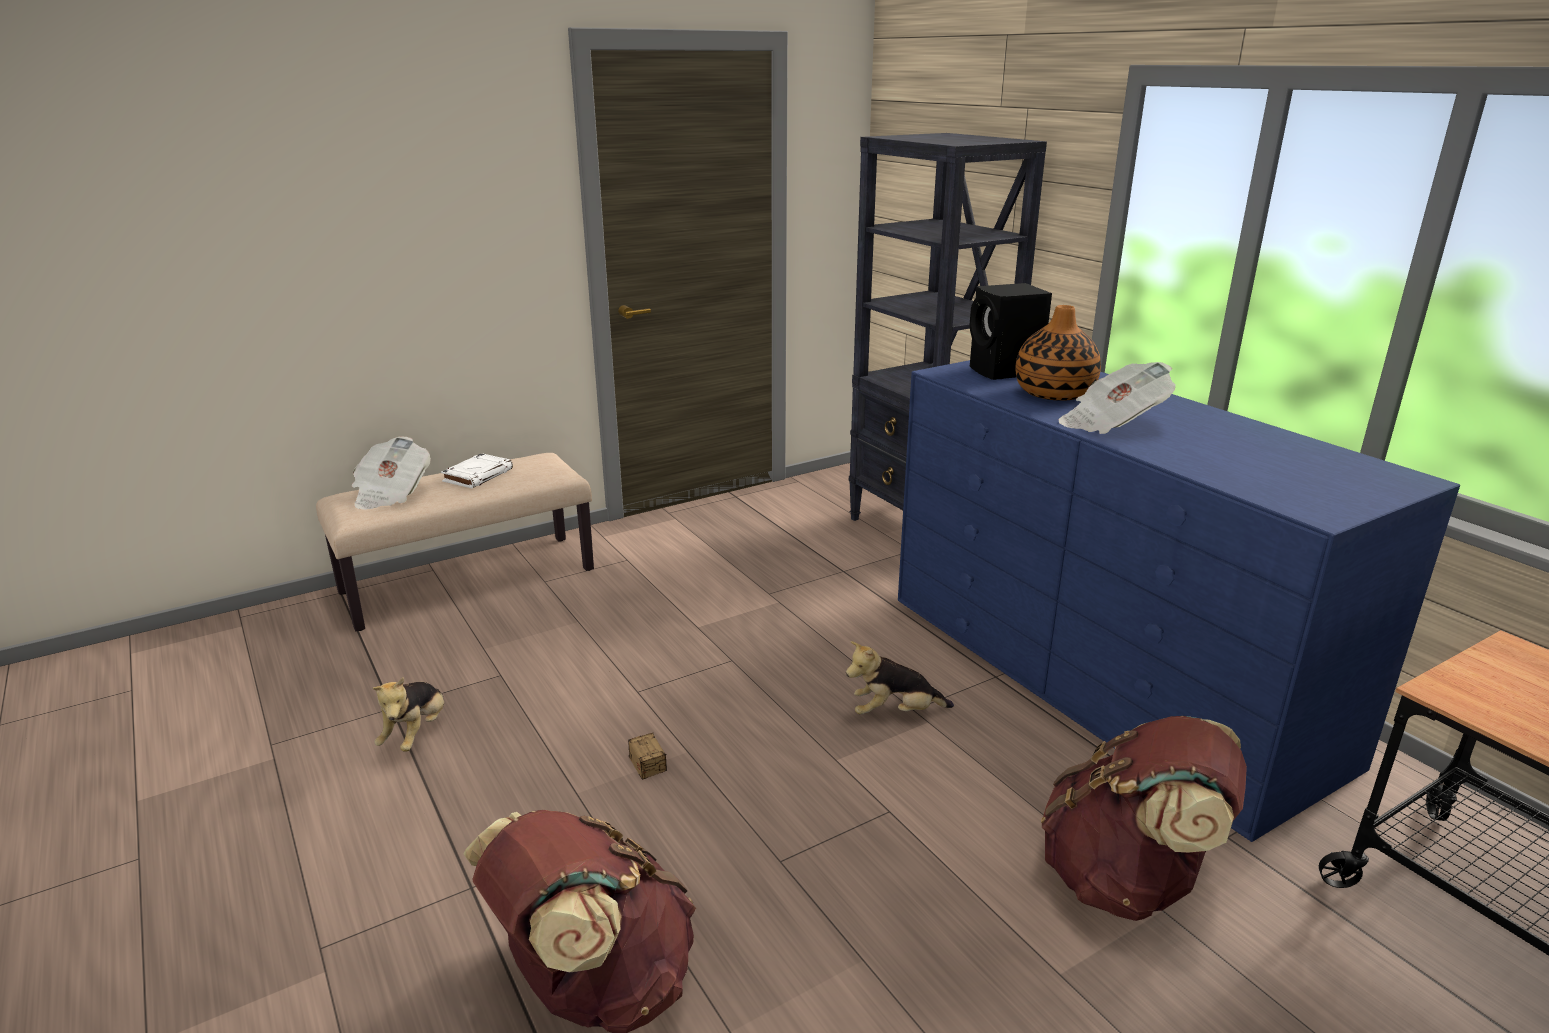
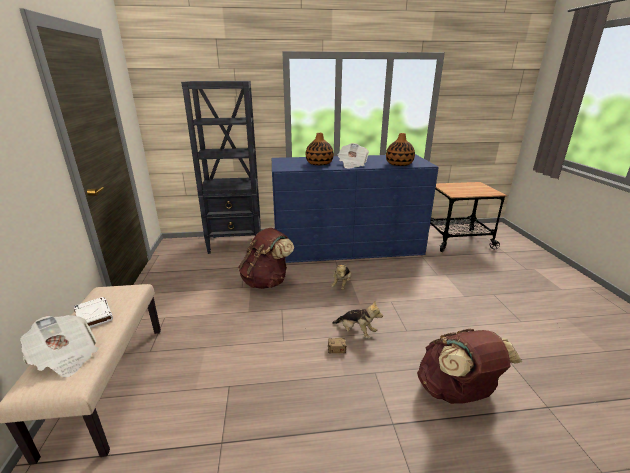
camera: 65 degrees left, 0 degrees up
plush toy [372,677,444,752] -> plush toy moved to [332,301,383,338]
black speaker [969,283,1052,380] -> none
brown backpack [1041,716,1247,921] -> brown backpack moved to [238,228,294,289]
none -> vase [386,133,415,166]

